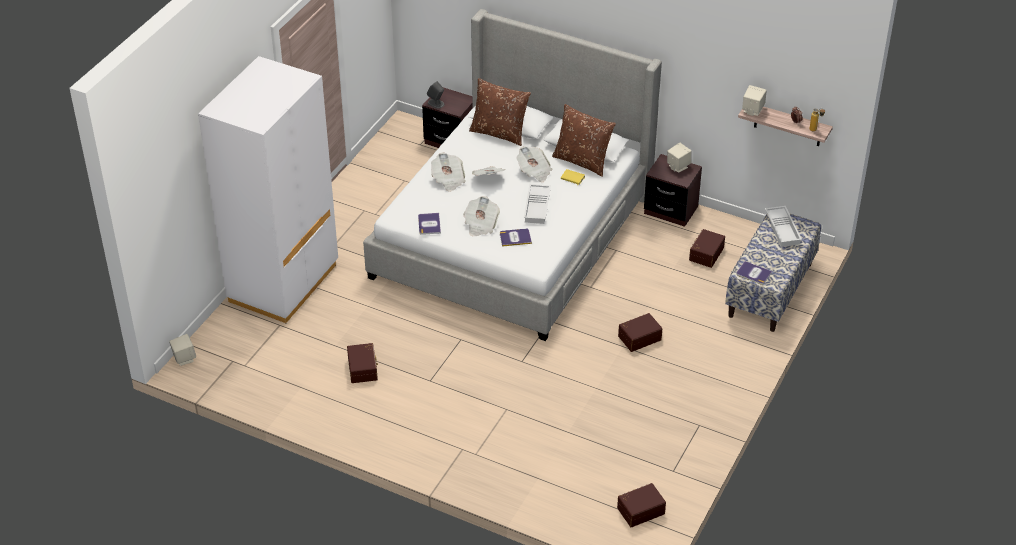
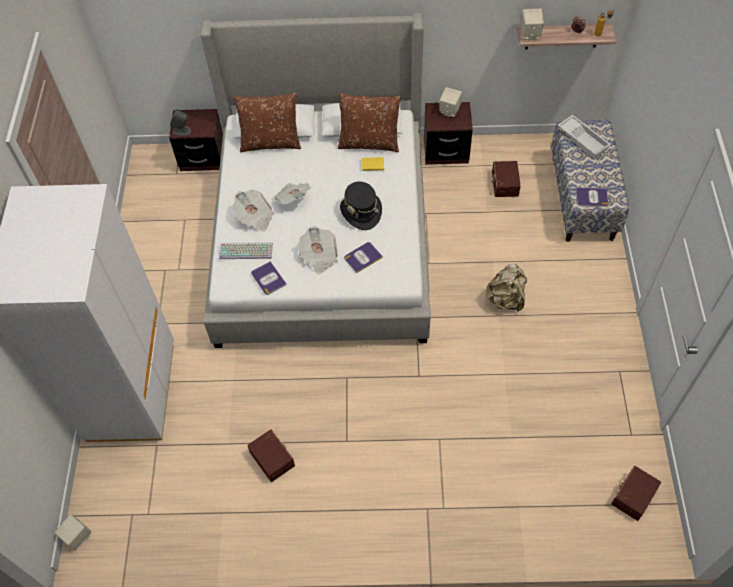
camera: 25 degrees left, 15 degrees up
newspaper [516,146,553,182] -> none
white tray [524,184,551,224] -> black hat [340,182,382,230]
brown storage box [618,313,662,352] -> beige backpack [486,264,527,312]
none -> keyboard [219,242,273,259]

